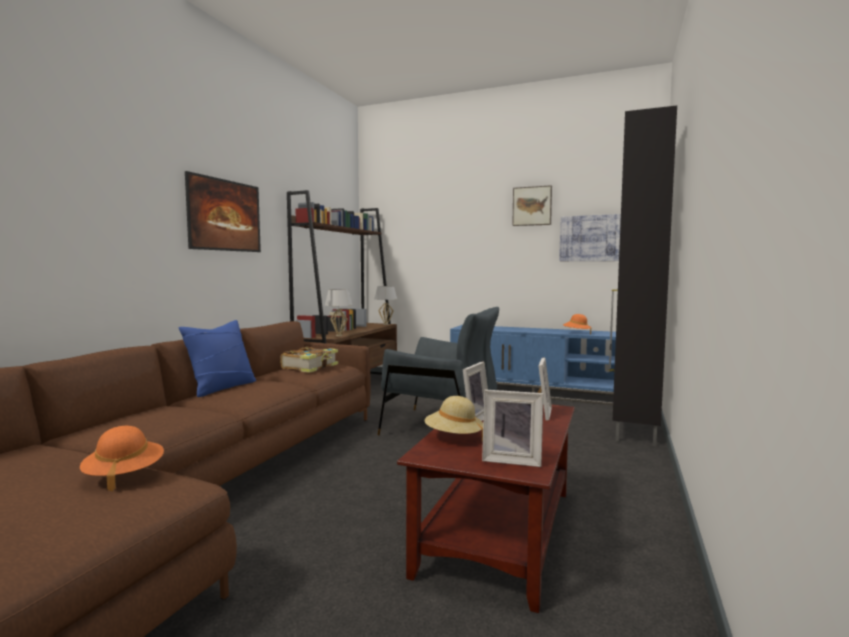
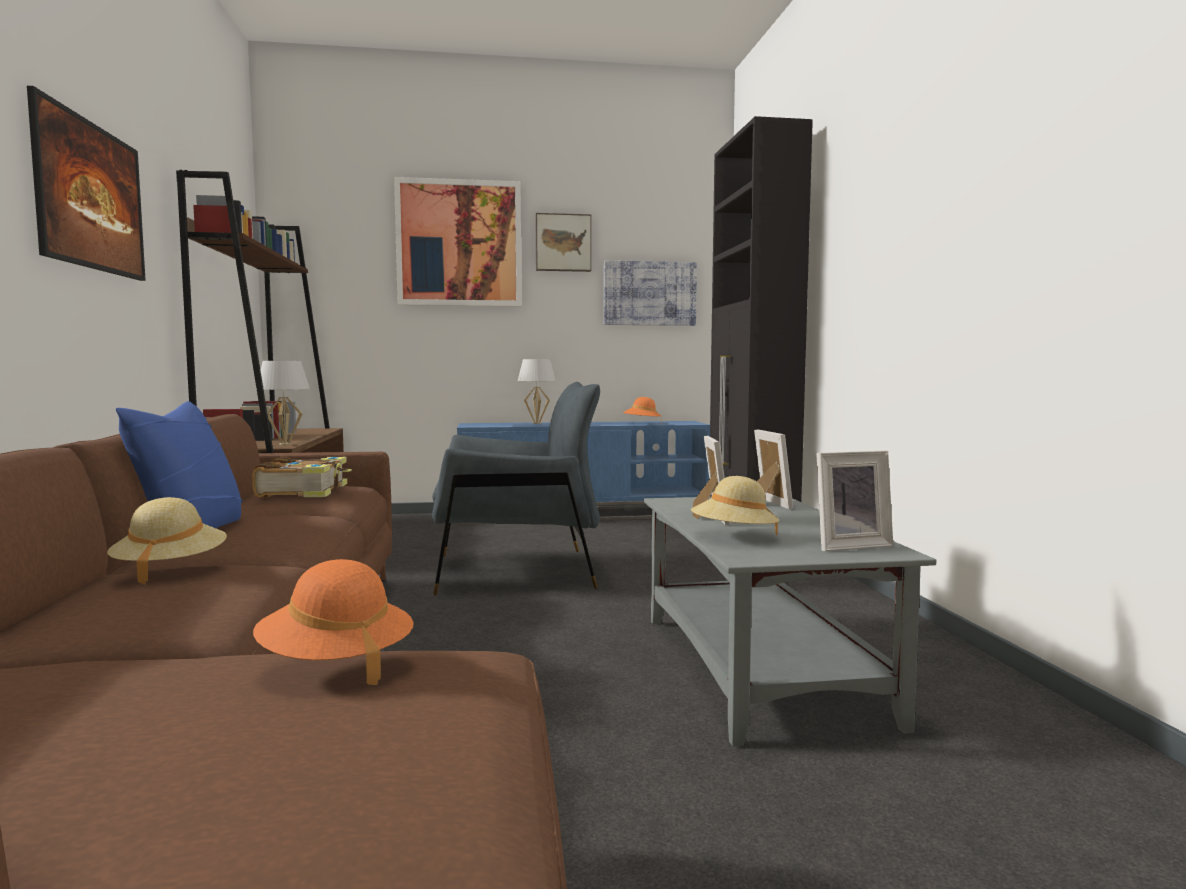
camera: 30 degrees left, 0 degrees up
white table lamp [374,286,397,325] -> white table lamp moved to [518,359,556,424]
brown coffee table [397,404,575,613] -> grey coffee table [644,497,936,747]
none -> beige hat [107,497,227,584]
none -> picture [394,177,522,307]

